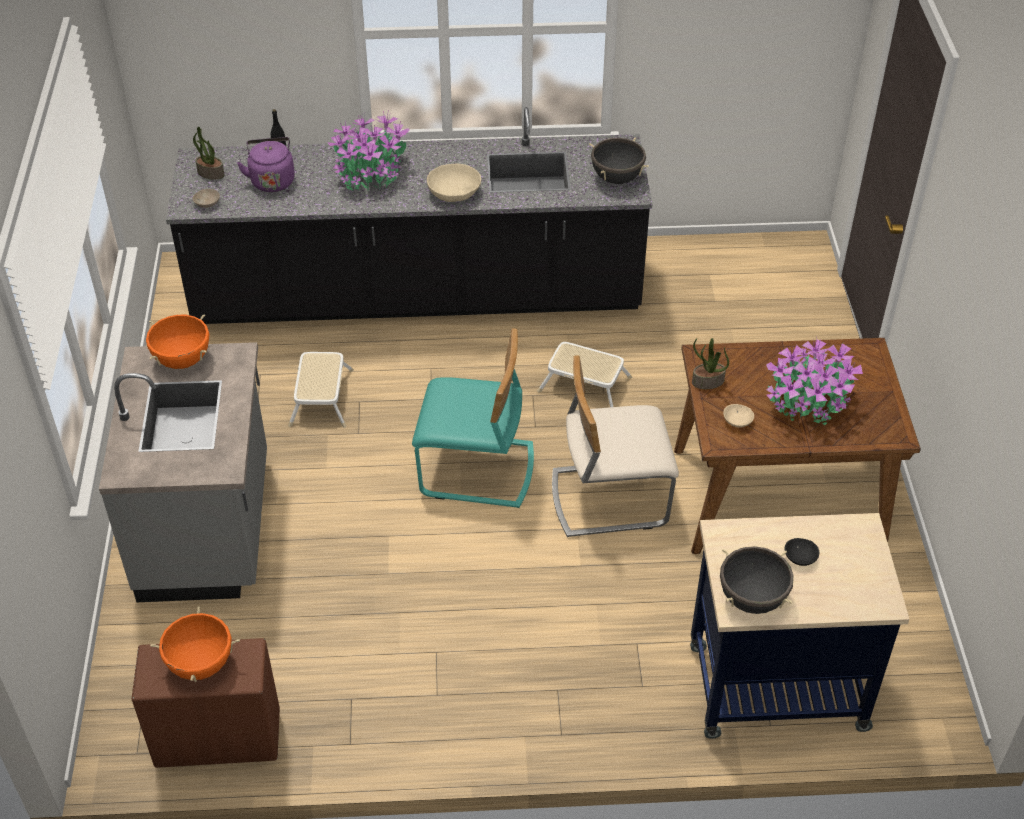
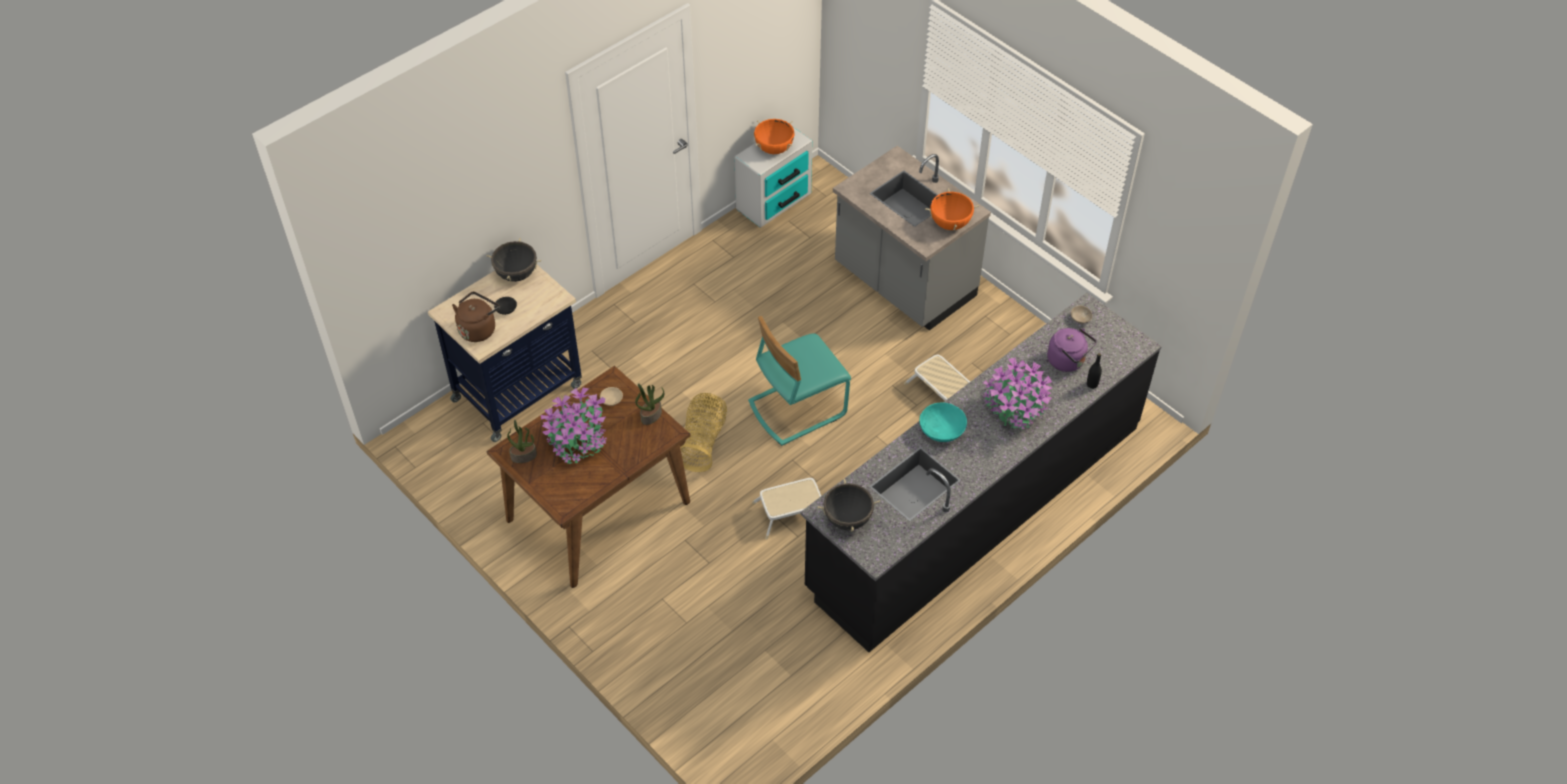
camera: 140 degrees right, 5 degrees up
brown nightstand [132,638,280,768] -> white nightstand [734,125,812,227]
potted plant [193,127,225,180] -> potted plant moved to [507,420,537,463]
beige bowl [427,164,481,202] -> turquoise bowl [919,403,967,442]
beige chair [552,355,679,537] -> basket [680,393,727,472]
none -> brown kettle [452,292,500,342]

